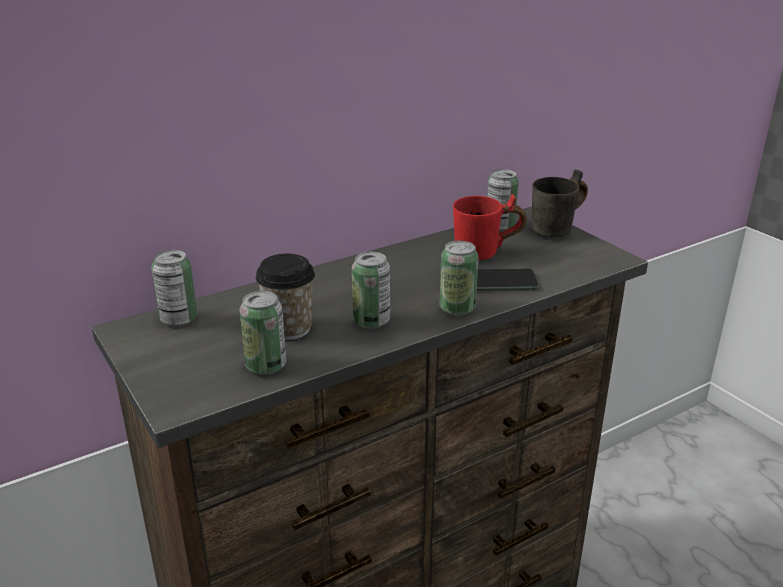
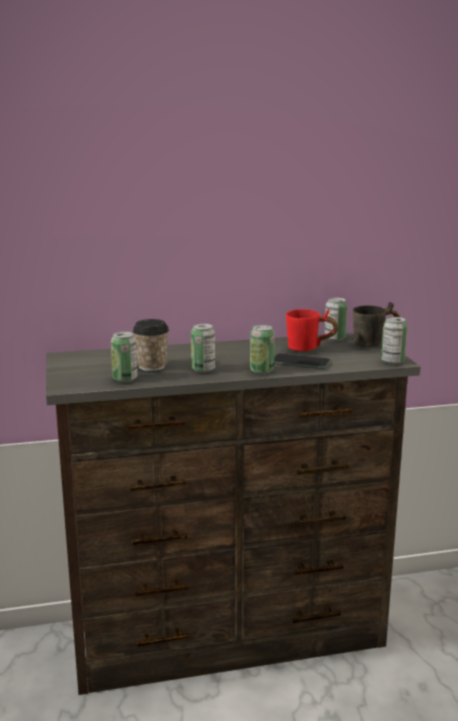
camera: 20 degrees right, 10 degrees down
can [151,250,197,327] -> can moved to [381,317,407,364]

